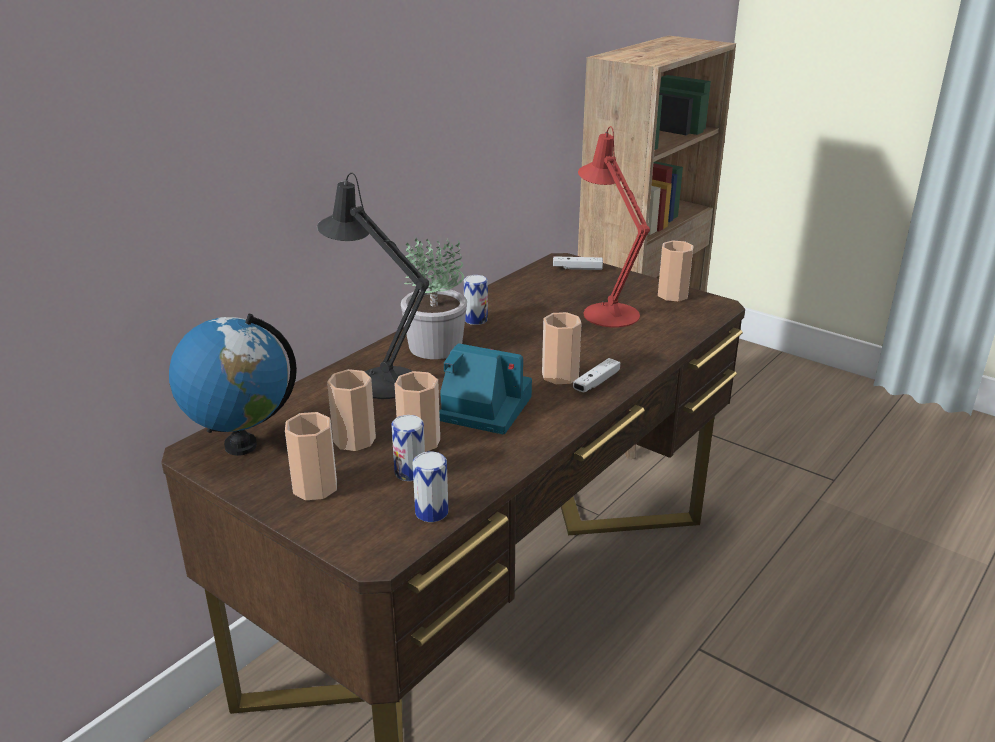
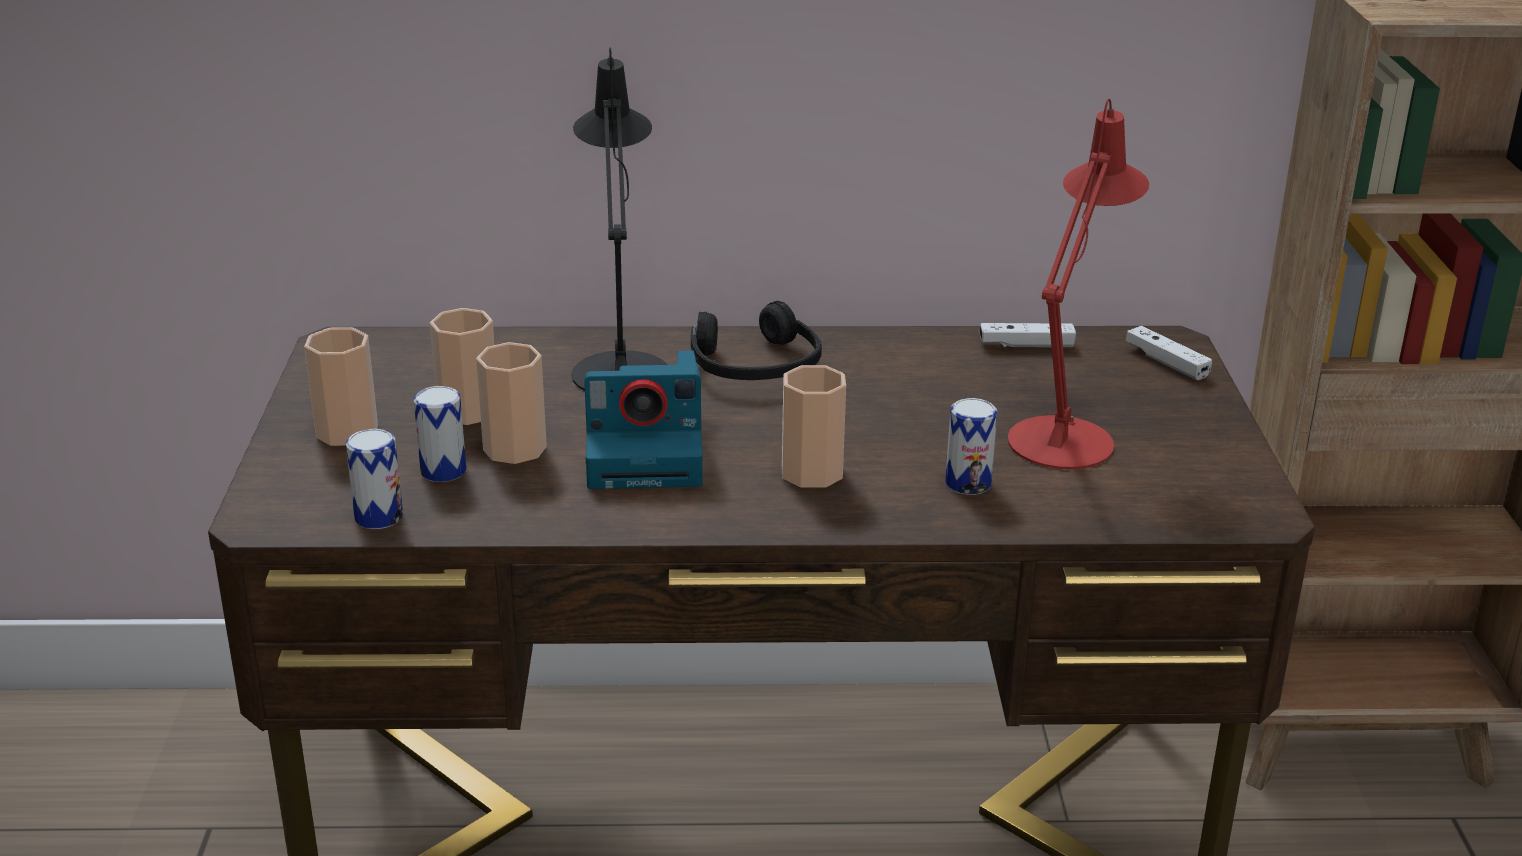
camera: 50 degrees right, 0 degrees up
globe [169,314,297,456] -> none
potted plant [401,238,467,359] -> black headphones [691,301,822,380]
camera [439,344,532,434] -> camera turned 105 degrees clockwise [584,350,703,489]
can [464,275,488,325] -> can moved to [945,398,998,495]
white game controller [573,358,620,392] -> white game controller moved to [980,323,1076,347]
cup [658,241,693,302] -> none

